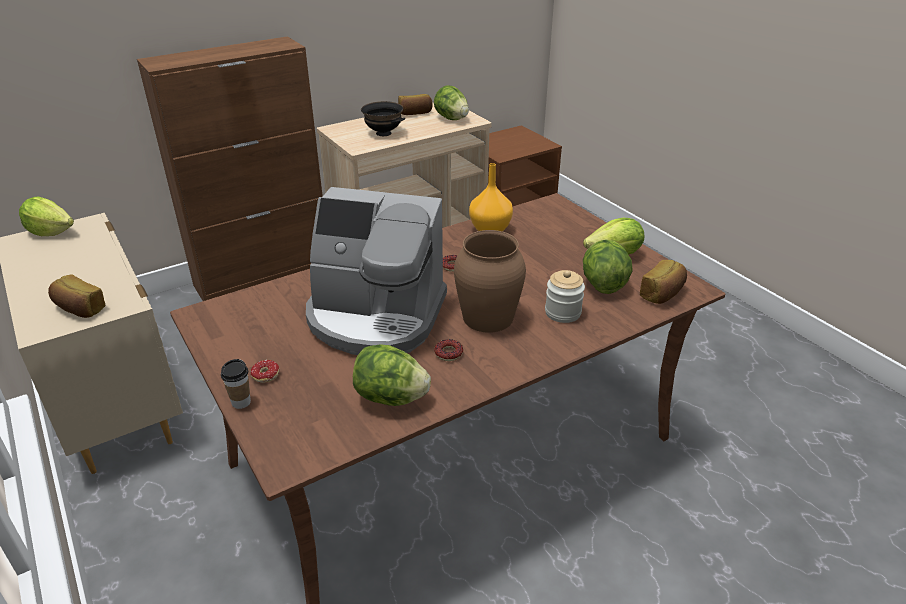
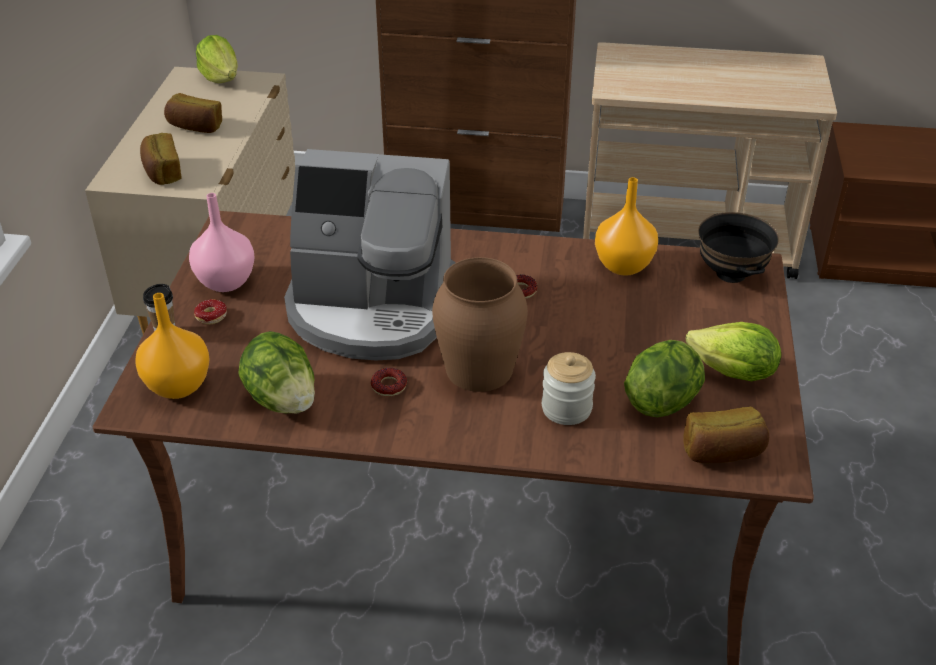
camera: 40 degrees right, 5 degrees up
coffee machine [306,187,447,355] -> coffee machine turned 45 degrees counterclockwise [284,149,455,360]
black bowl [361,101,405,136] -> black bowl moved to [698,212,779,283]
bread [398,94,433,115] -> bread moved to [164,93,222,133]
lettuce [434,85,469,120] -> none
none -> orange vase [135,293,210,399]
none -> pink vase [189,193,255,292]

